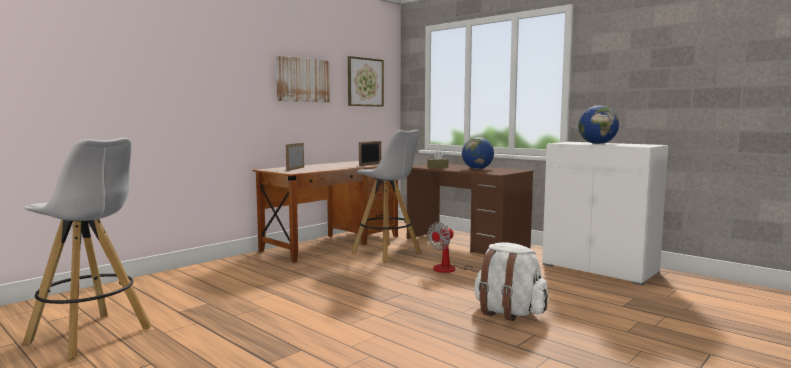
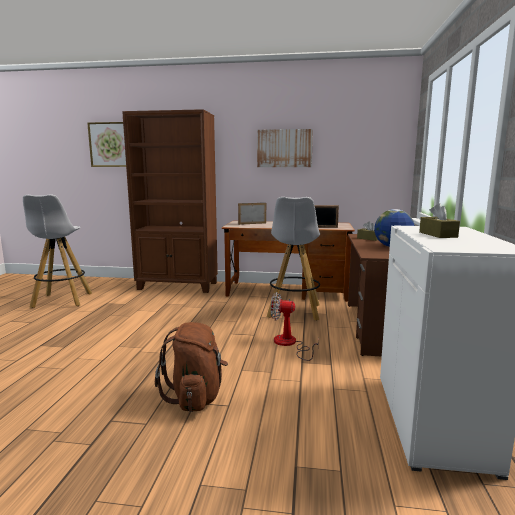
camera: 55 degrees right, 5 degrees up
picture [348,56,384,107] -> picture moved to [87,122,126,167]
white backpack [475,243,548,321] -> brown backpack [155,322,228,412]
globe [578,105,619,144] -> brown tissue box [419,203,460,238]
none -> brown bookcase [122,109,218,293]

